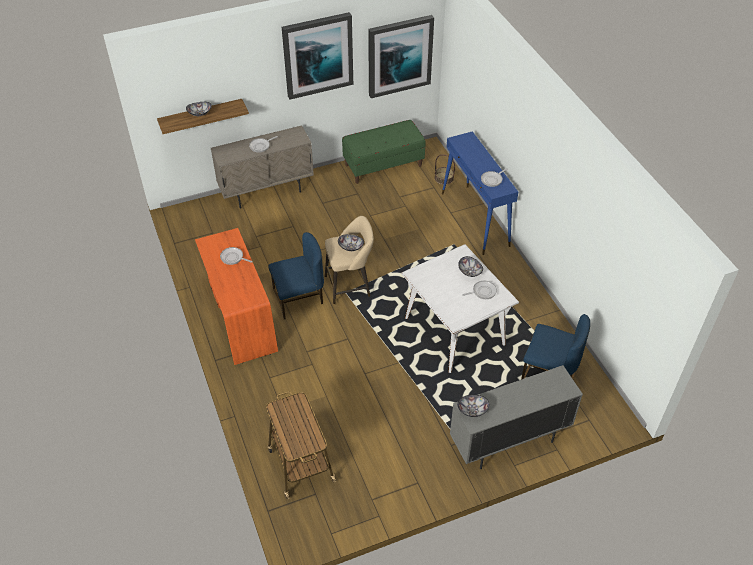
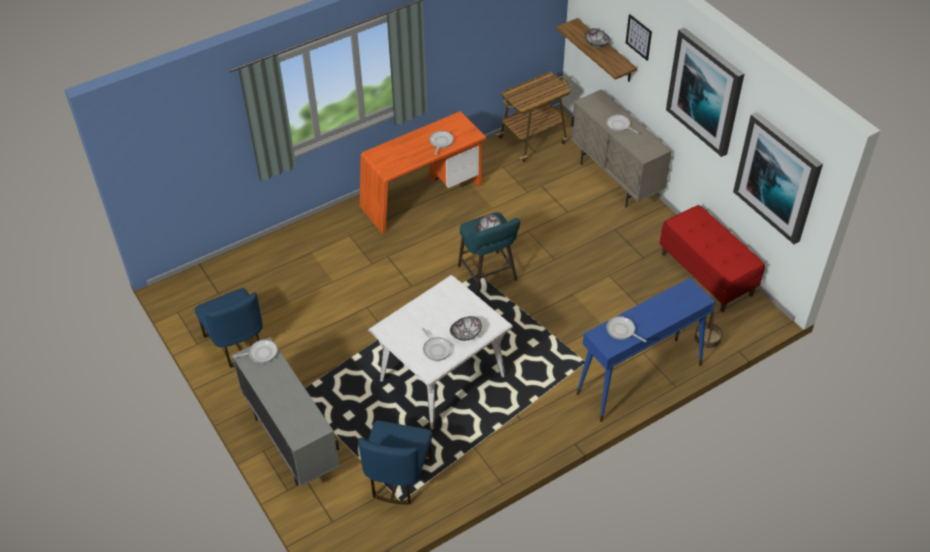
camera: 80 degrees right, 0 degrees up
cart [266,391,336,499] -> cart moved to [496,72,571,162]
blue chair [268,232,324,319] -> blue chair moved to [195,288,263,368]
beige stool [325,216,374,304] -> turquoise stool [458,212,520,295]
green bench [342,120,426,184] -> red bench [659,205,765,312]
bowl [457,395,489,417] -> frying pan [233,340,278,363]
none -> picture [626,14,652,61]

